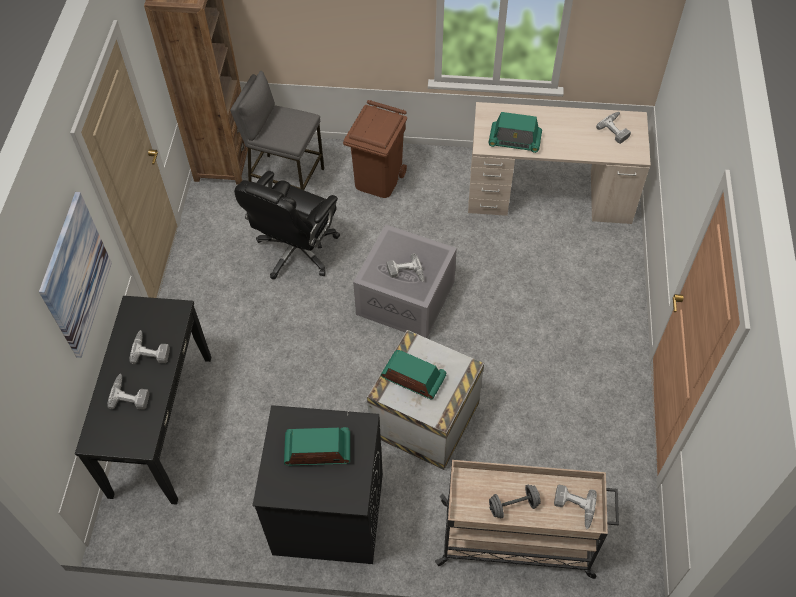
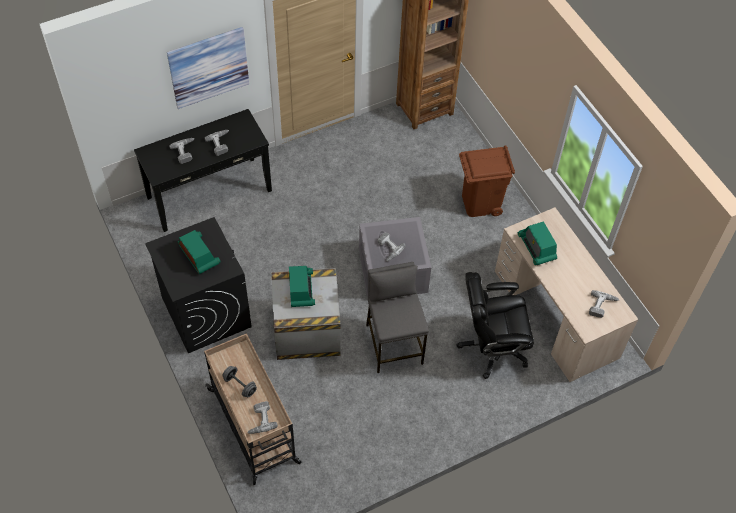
camera: 55 degrees right, 0 degrees up
grey stool [230,71,324,190] -> grey stool moved to [366,262,429,373]
black office chair [234,171,340,279] -> black office chair moved to [456,272,534,379]

